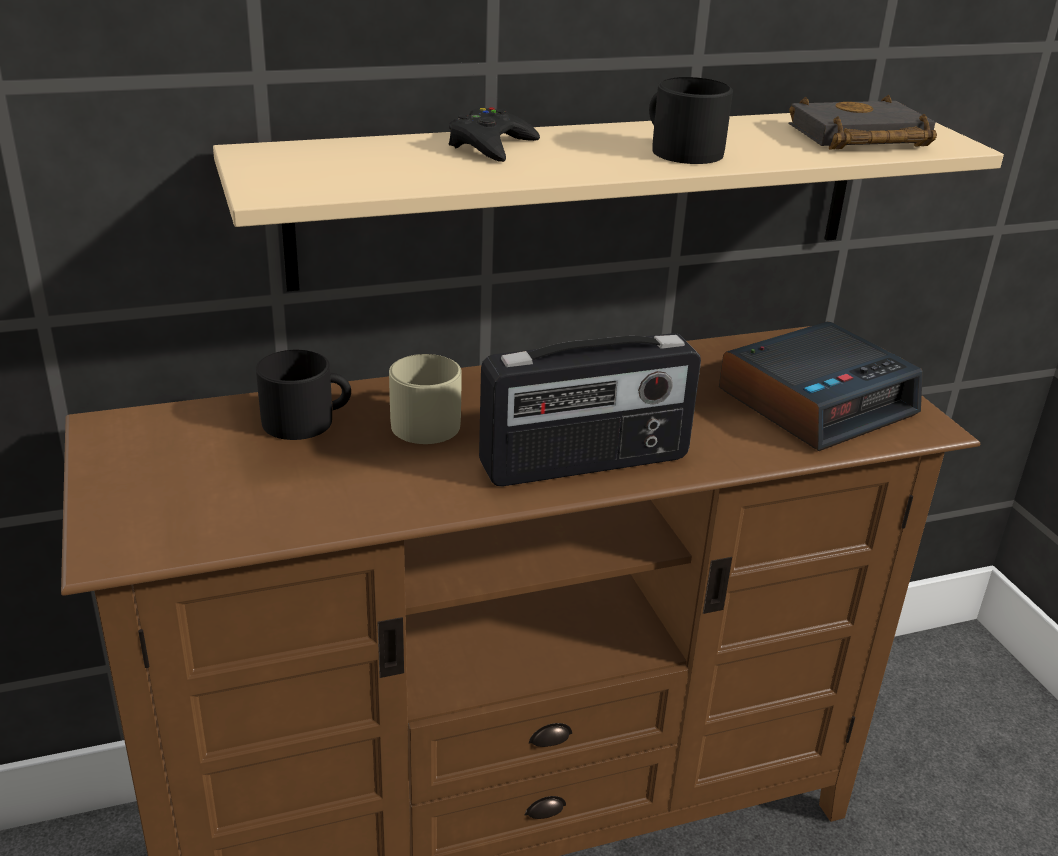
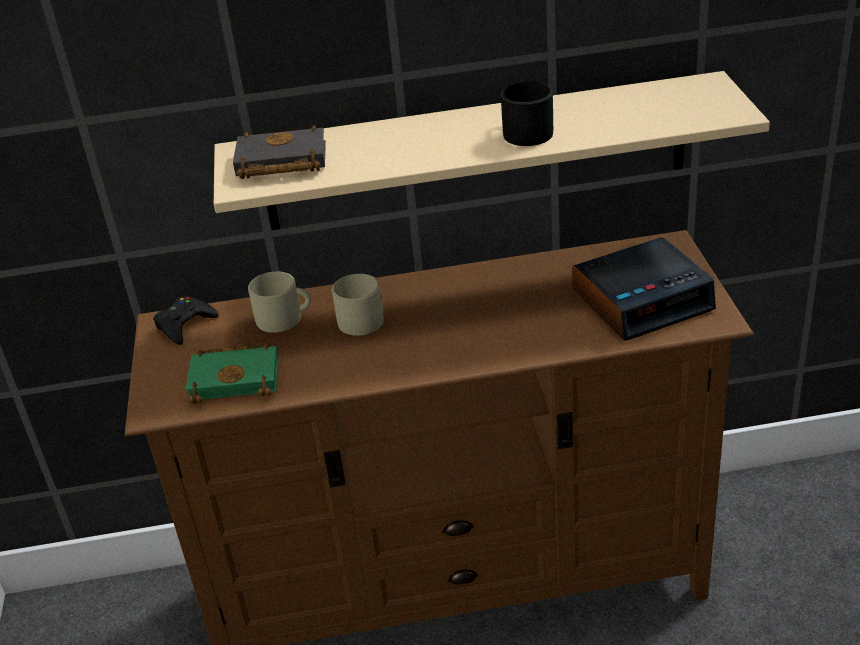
camera: 15 degrees right, 5 degrees up
black mug [256,350,351,440] -> beige mug [248,272,312,333]
black game controller [449,107,540,162] -> black game controller moved to [153,297,219,345]
radio [479,333,701,486] -> none
black book [788,95,937,149] -> black book moved to [233,125,326,179]
none -> green book [185,343,279,404]

